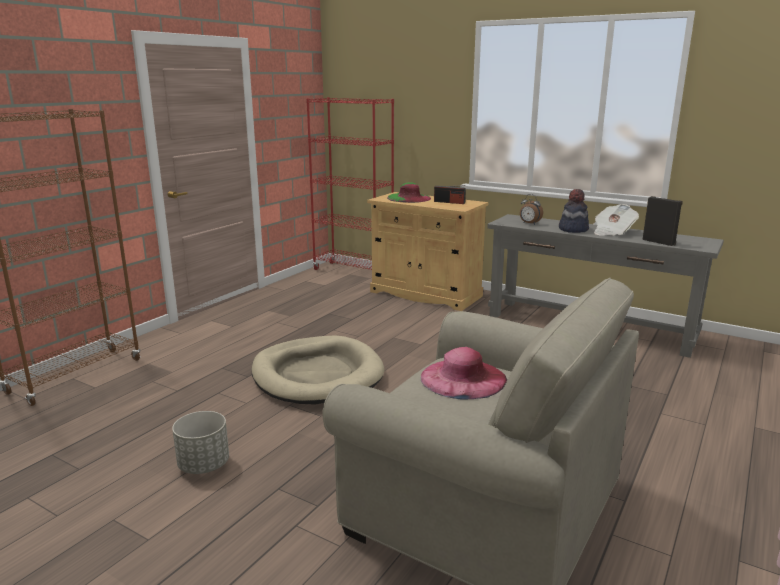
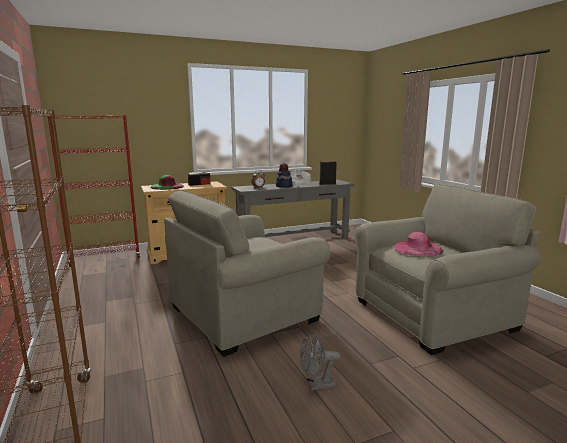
camera: 55 degrees left, 5 degrees down
grey planter [172,411,229,474] -> grey fan [300,332,341,390]
beige dog bed [251,335,385,405] -> beige armchair [164,190,330,357]

